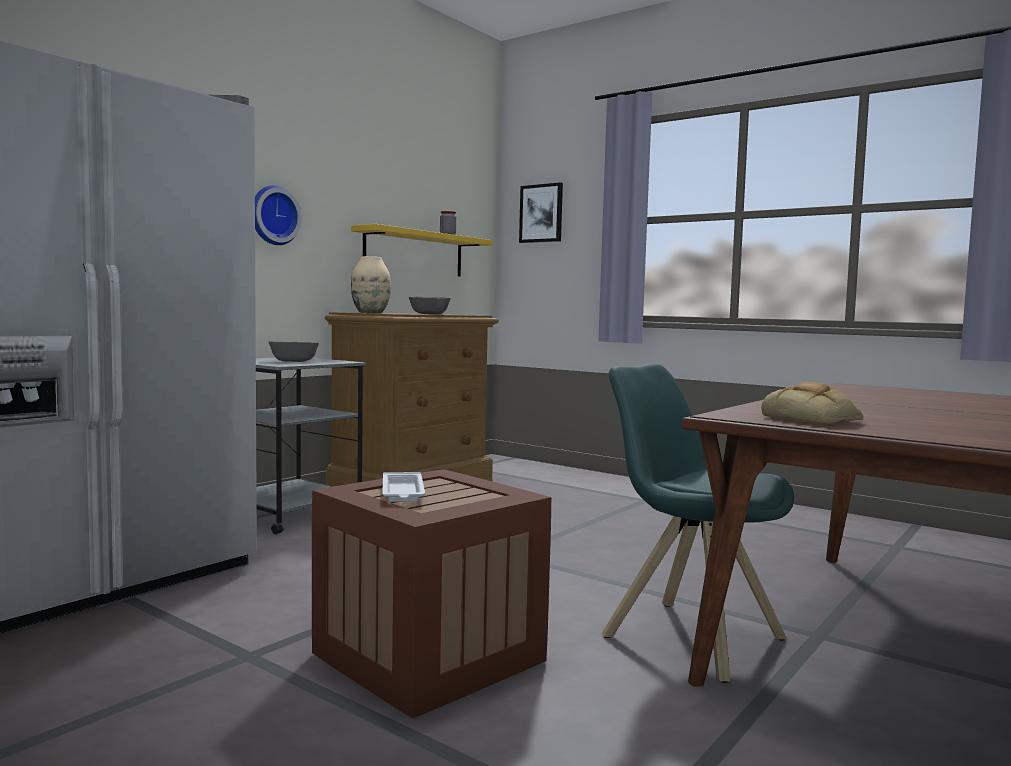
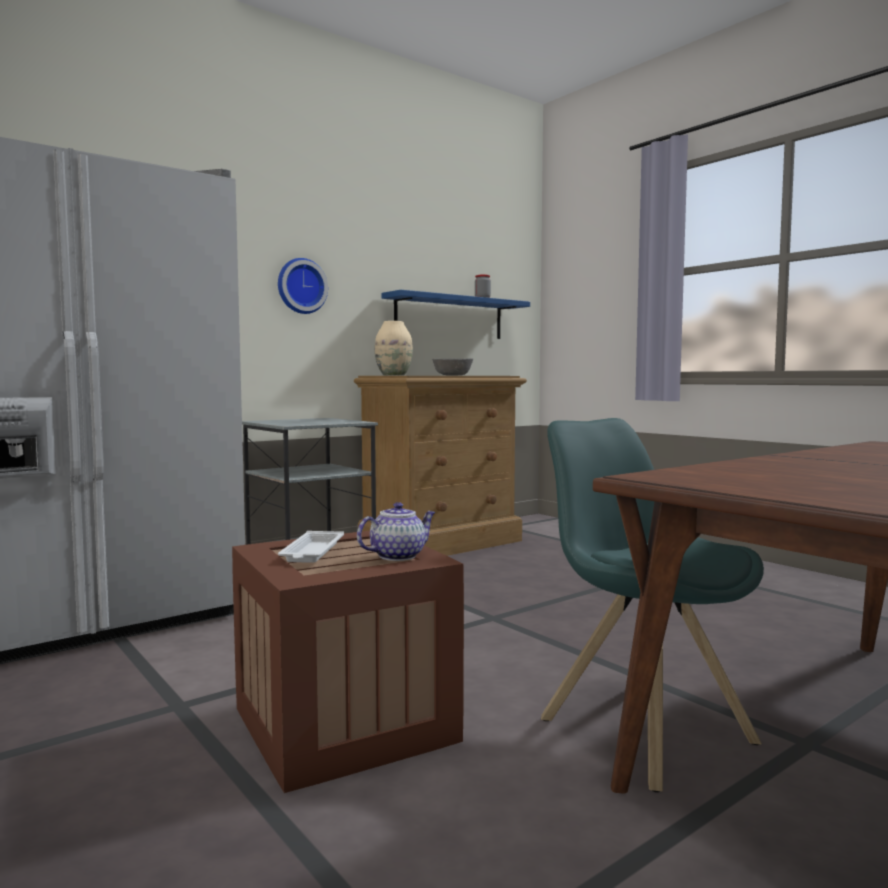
camera: 15 degrees right, 0 degrees up
grey bowl [269,341,319,362] -> none
yellow shelf [351,224,493,276] -> blue shelf [381,290,530,339]
picture [519,182,563,243] -> none
bread [761,382,863,424] -> none
none -> teapot [357,502,436,561]

